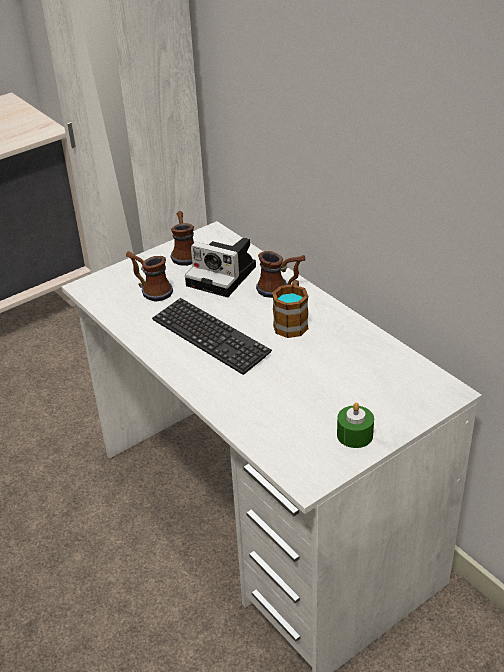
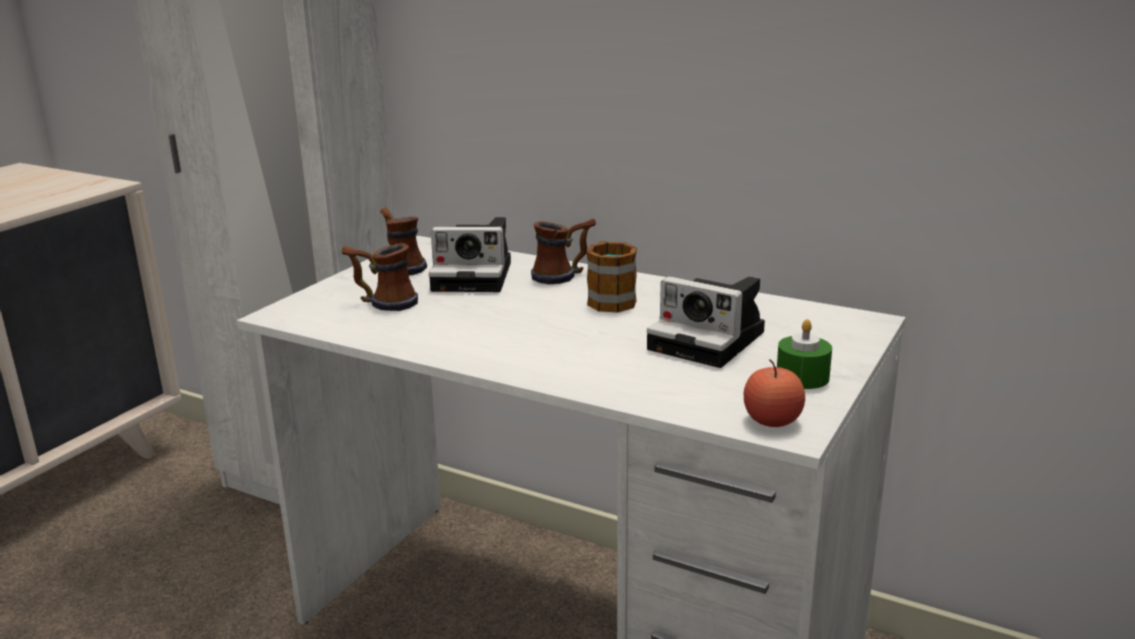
camera: 25 degrees left, 15 degrees down
keyboard [152,298,272,375] -> none
none -> camera [647,276,765,368]
none -> apple [744,360,805,427]

